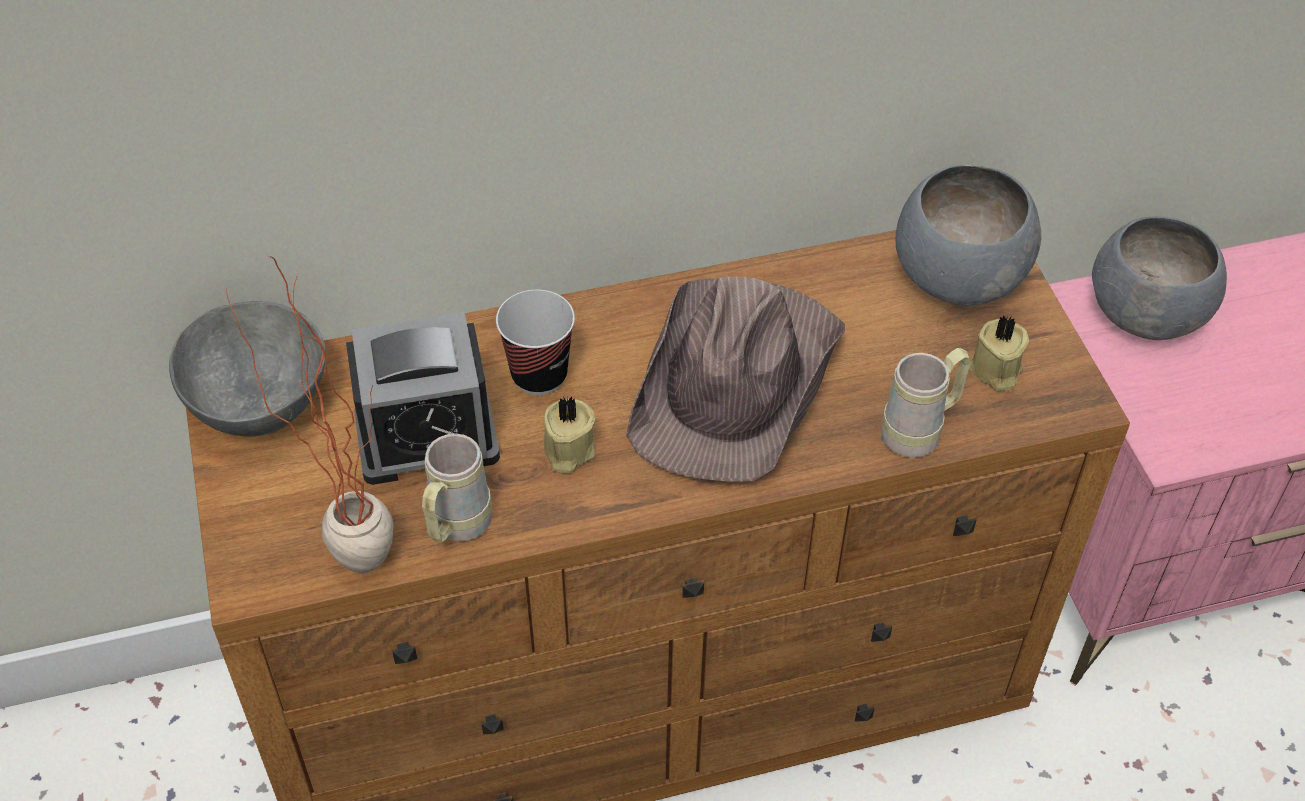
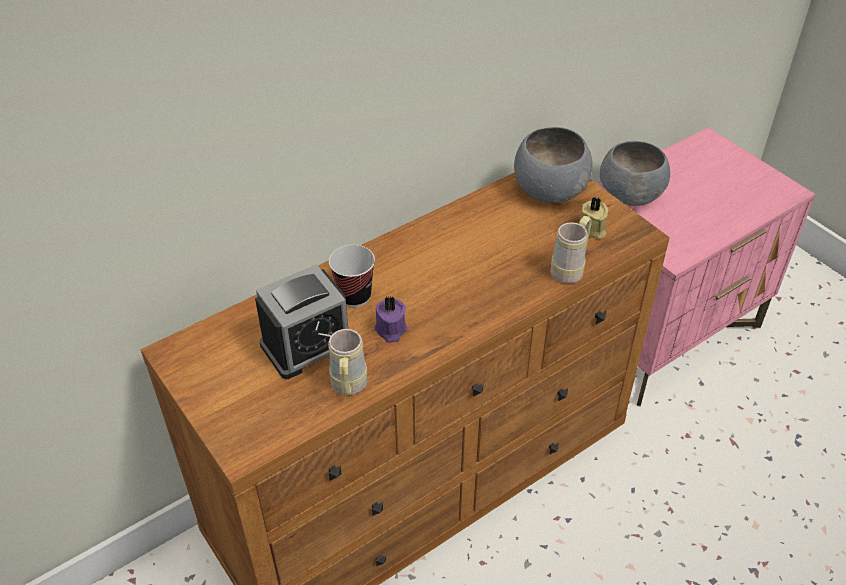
camera: 20 degrees left, 5 degrees down
grey bowl [169,301,326,437] -> none
potted plant [226,256,393,573] -> none
beige candle [543,396,596,474] -> purple candle [374,296,407,343]
brown hat [626,276,845,482] -> none

